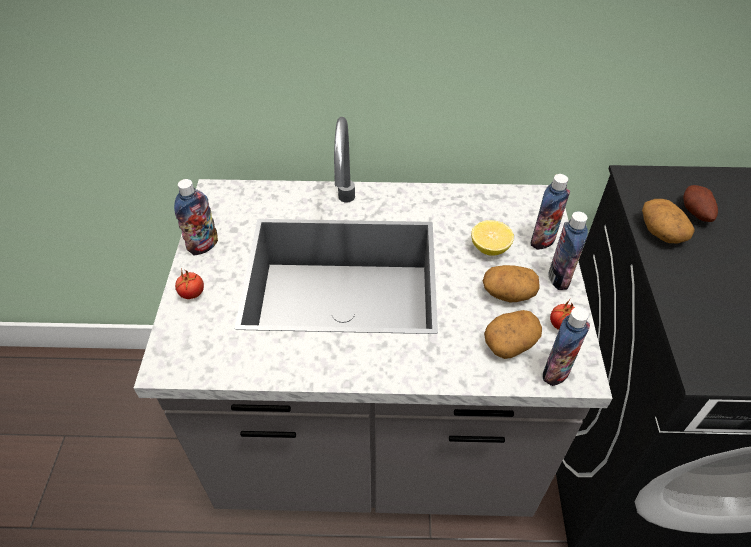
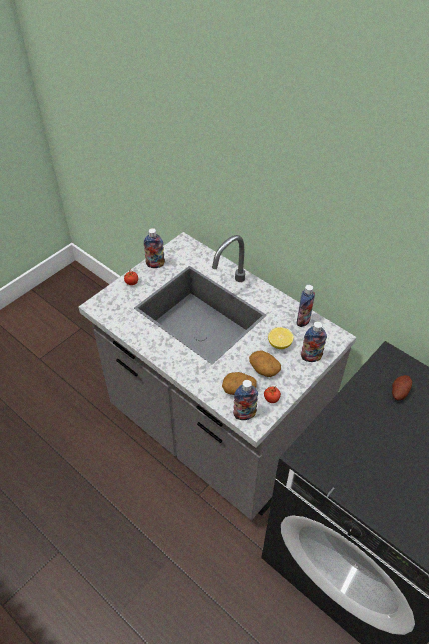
camera: 40 degrees right, 0 degrees up
bottle [549,211,588,290] -> bottle moved to [297,285,315,327]
potato [642,199,695,244] -> none

